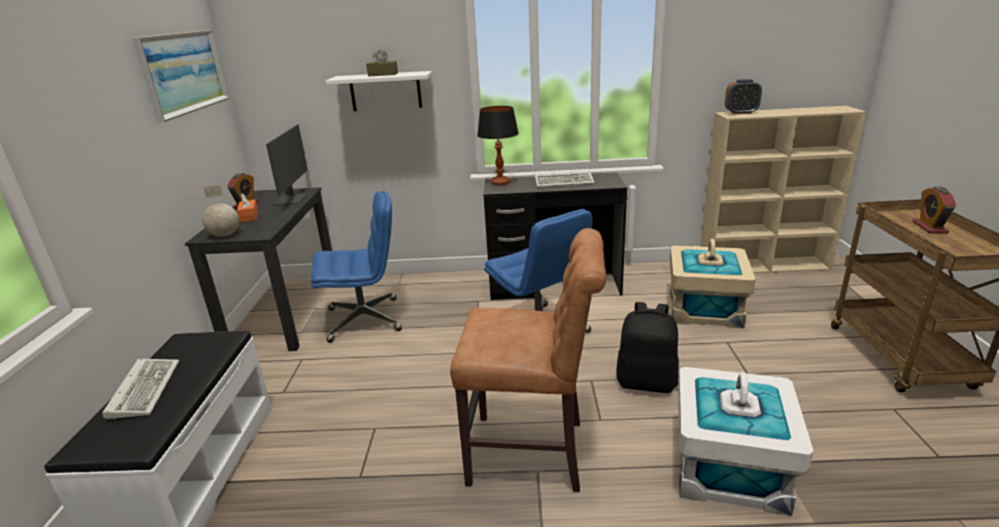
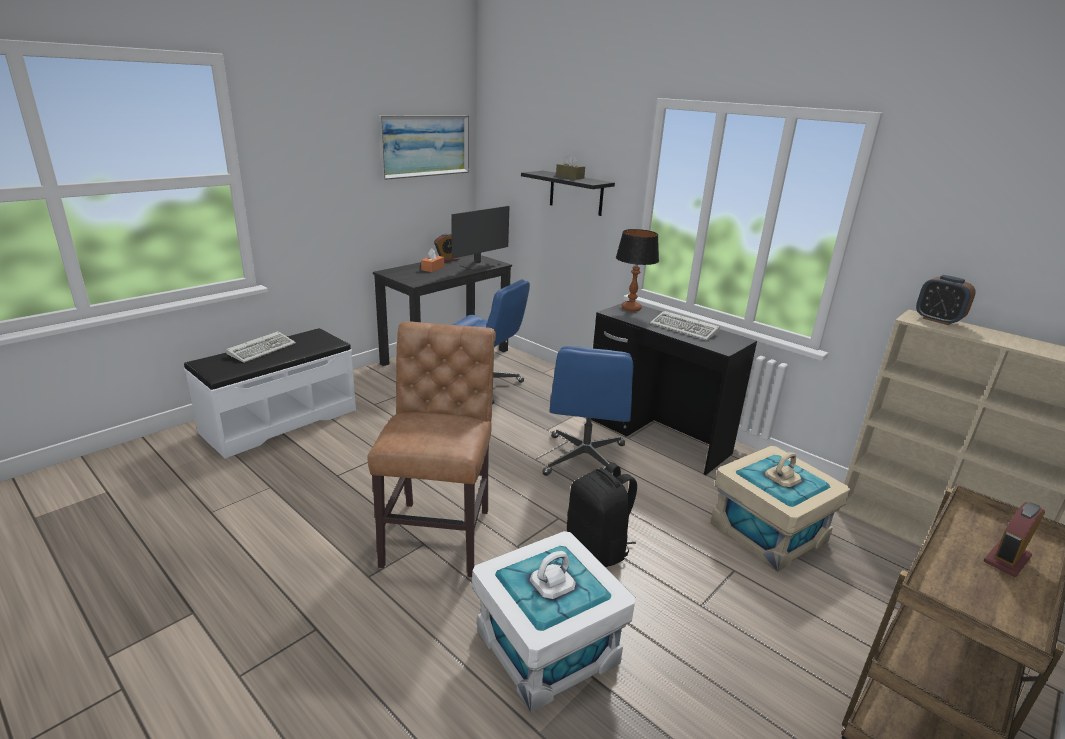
camera: 40 degrees right, 0 degrees up
globe [202,185,239,237] -> none
white shelf [325,71,432,111] -> black shelf [521,171,615,216]
brown chair [450,228,606,492] -> brown chair turned 135 degrees counterclockwise [367,321,496,577]

